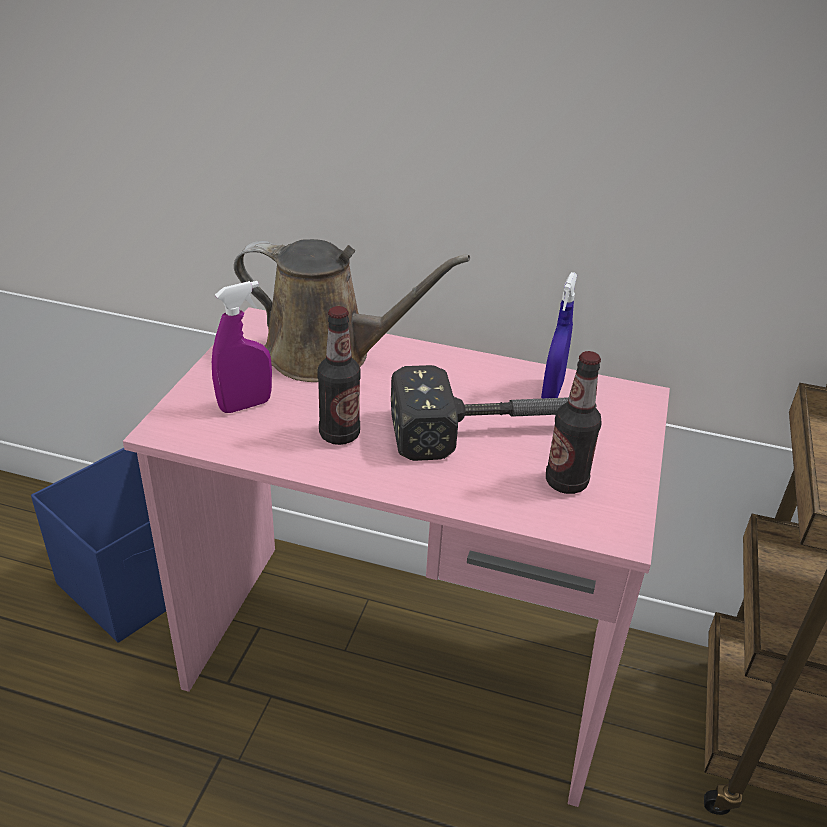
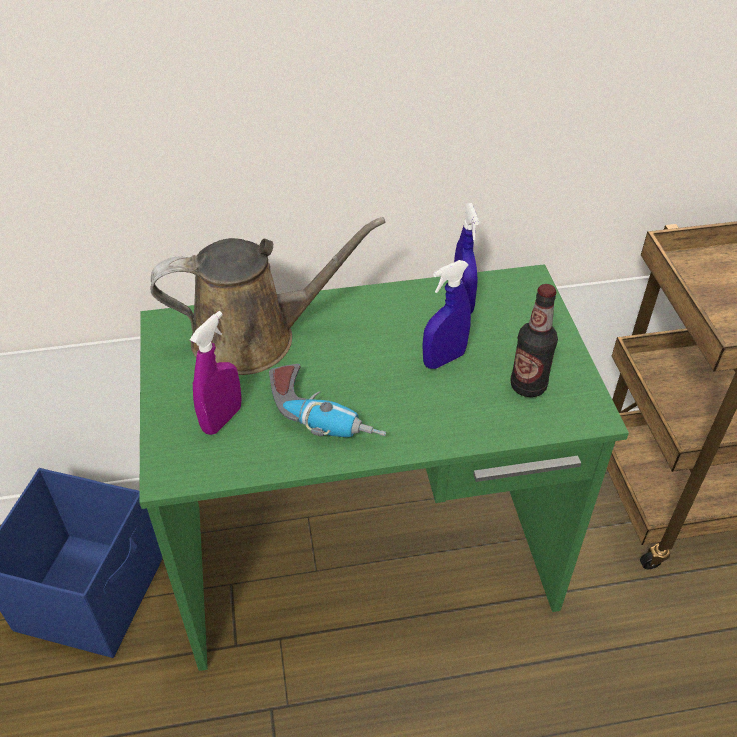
camera: 25 degrees left, 10 degrees up
pink desk [123,307,670,807] -> green desk [139,264,629,671]
bottle [317,306,361,445] -> power drill [269,364,386,437]
hammer [391,365,596,461] -> blue spray bottle [422,260,471,369]

